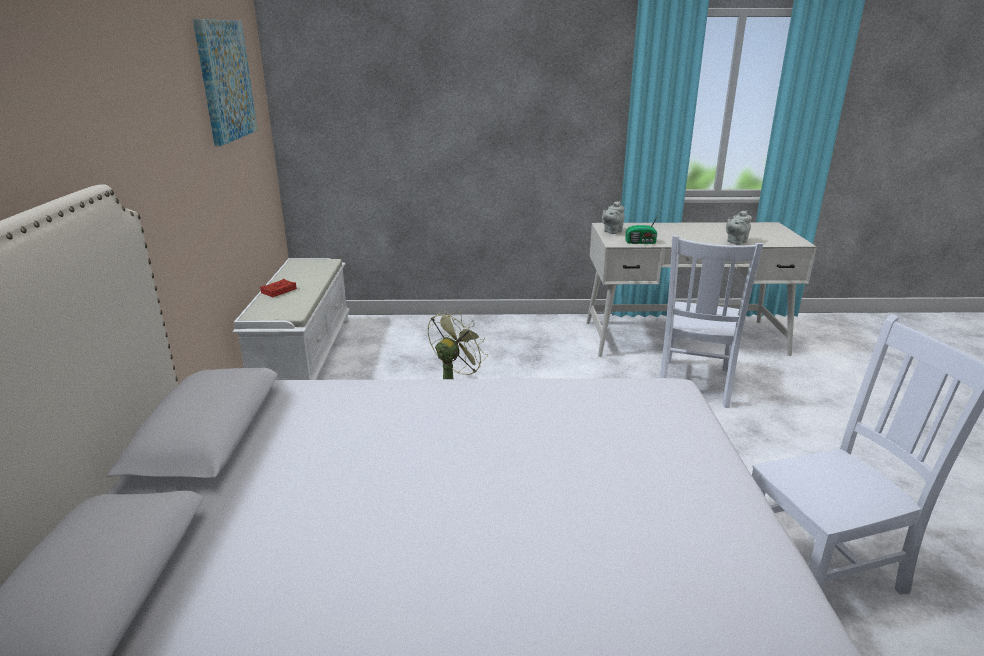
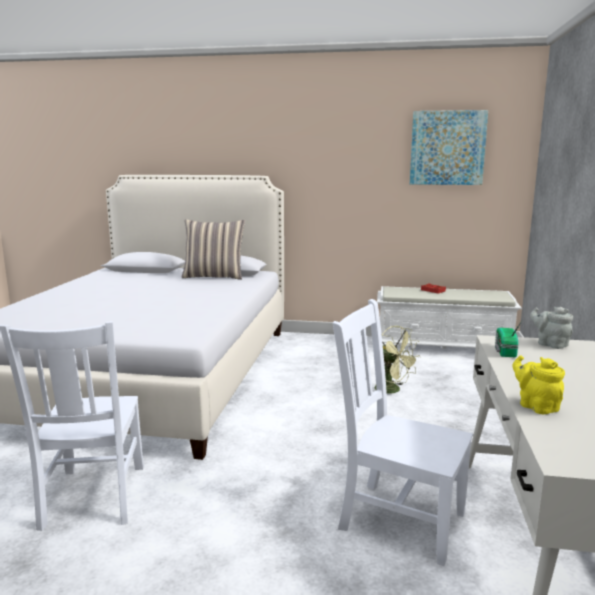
camera: 100 degrees right, 10 degrees down
grey teapot [726,210,752,245] -> yellow teapot [512,355,565,414]
none -> pillow [182,219,245,280]

